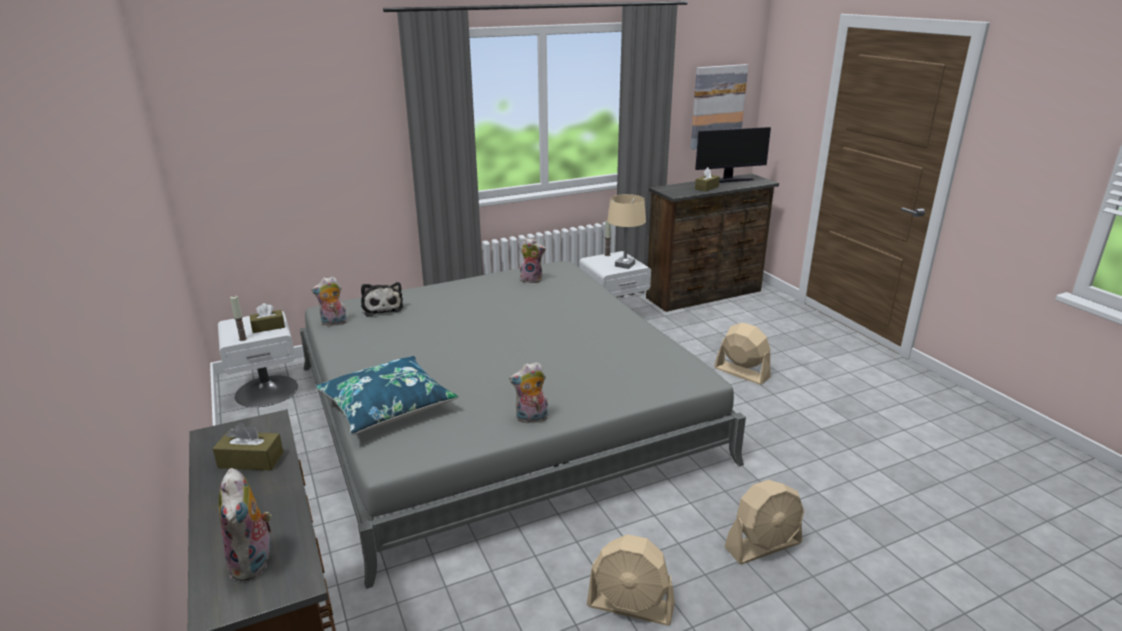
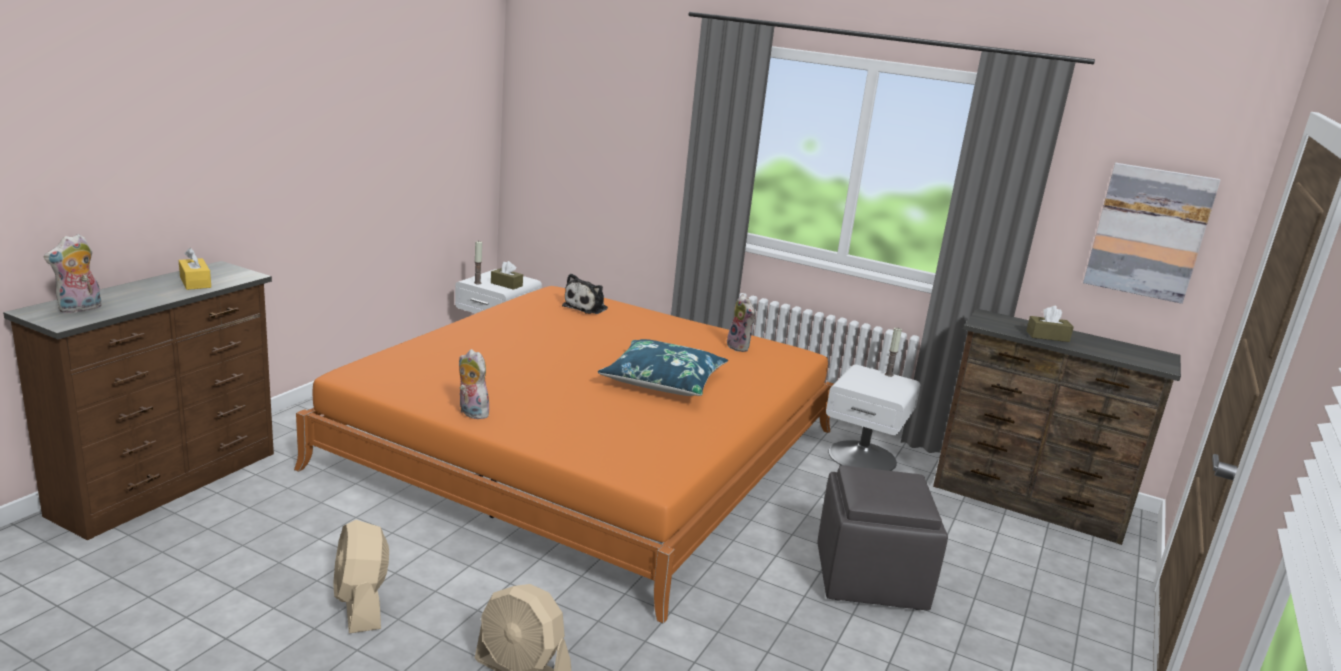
camera: 50 degrees right, 5 degrees down
brown tissue box [213,422,284,470] -> yellow tissue box [179,248,211,290]
grey bed [299,261,746,589] -> orange bed [294,286,834,624]
plush toy [311,276,348,326] -> none
blue pillow [316,356,458,435] -> blue pillow moved to [598,339,728,396]
beige table lamp [607,194,646,269] -> none
monitor [695,127,771,183] -> none
beige fan [714,323,770,385] -> grey ottoman [817,465,948,611]

